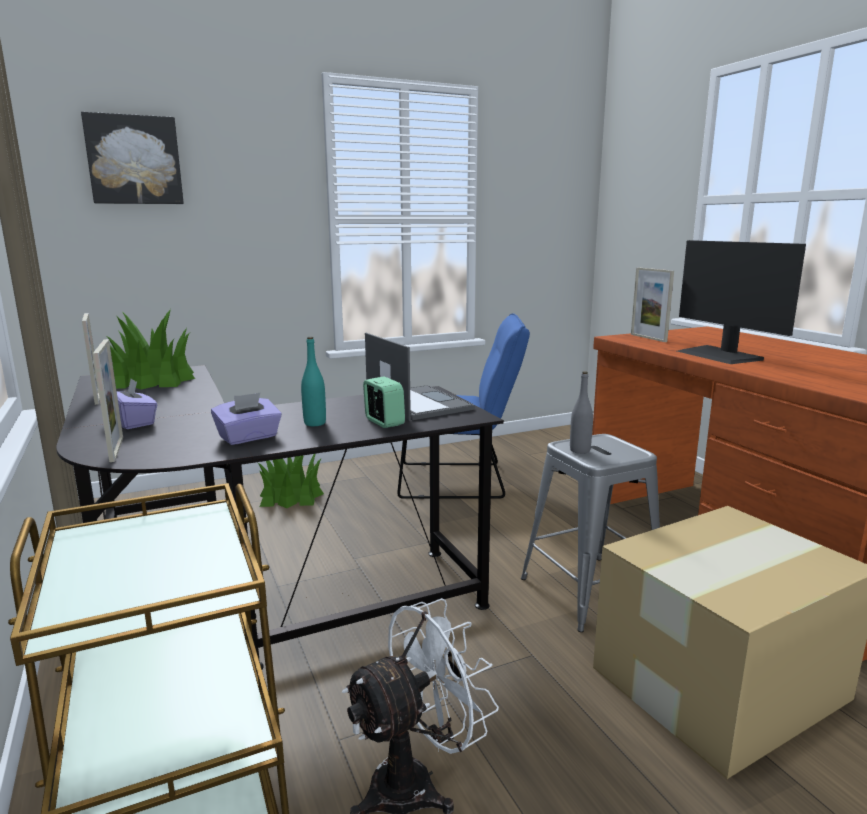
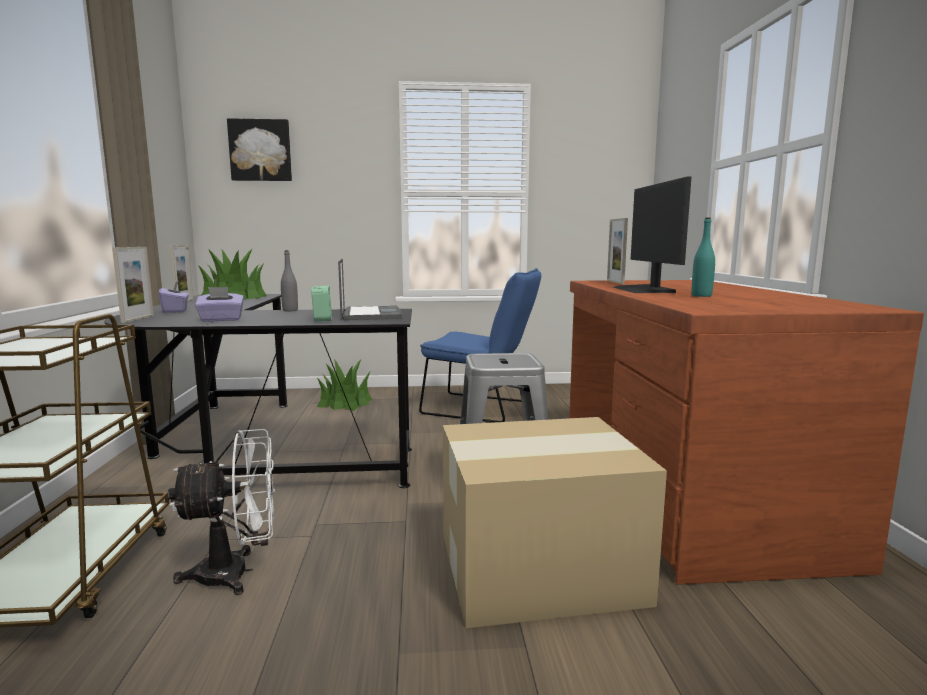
camera: 20 degrees right, 5 degrees down
turquoise bottle [301,337,326,426] -> turquoise bottle moved to [692,218,715,297]
grey bottle [570,371,593,454] -> grey bottle moved to [281,250,298,311]

